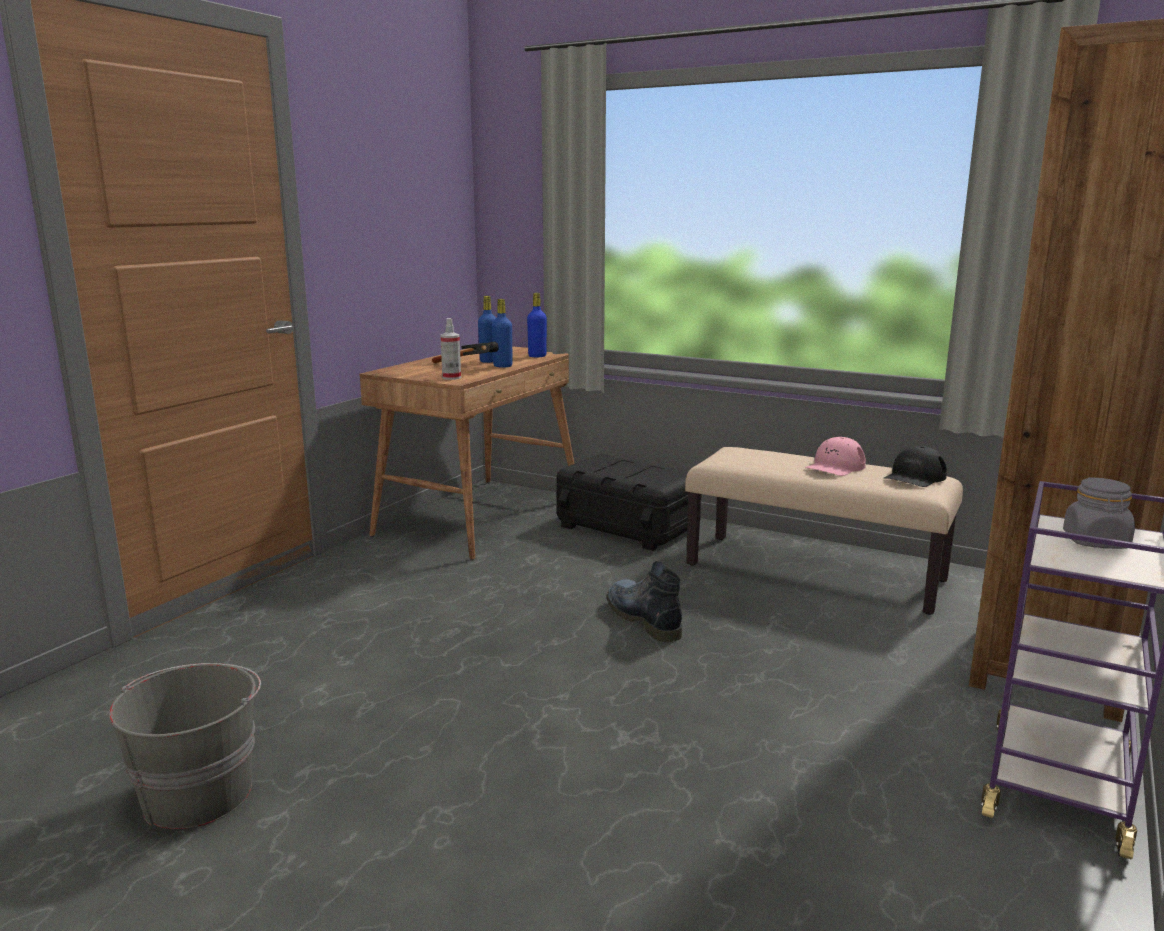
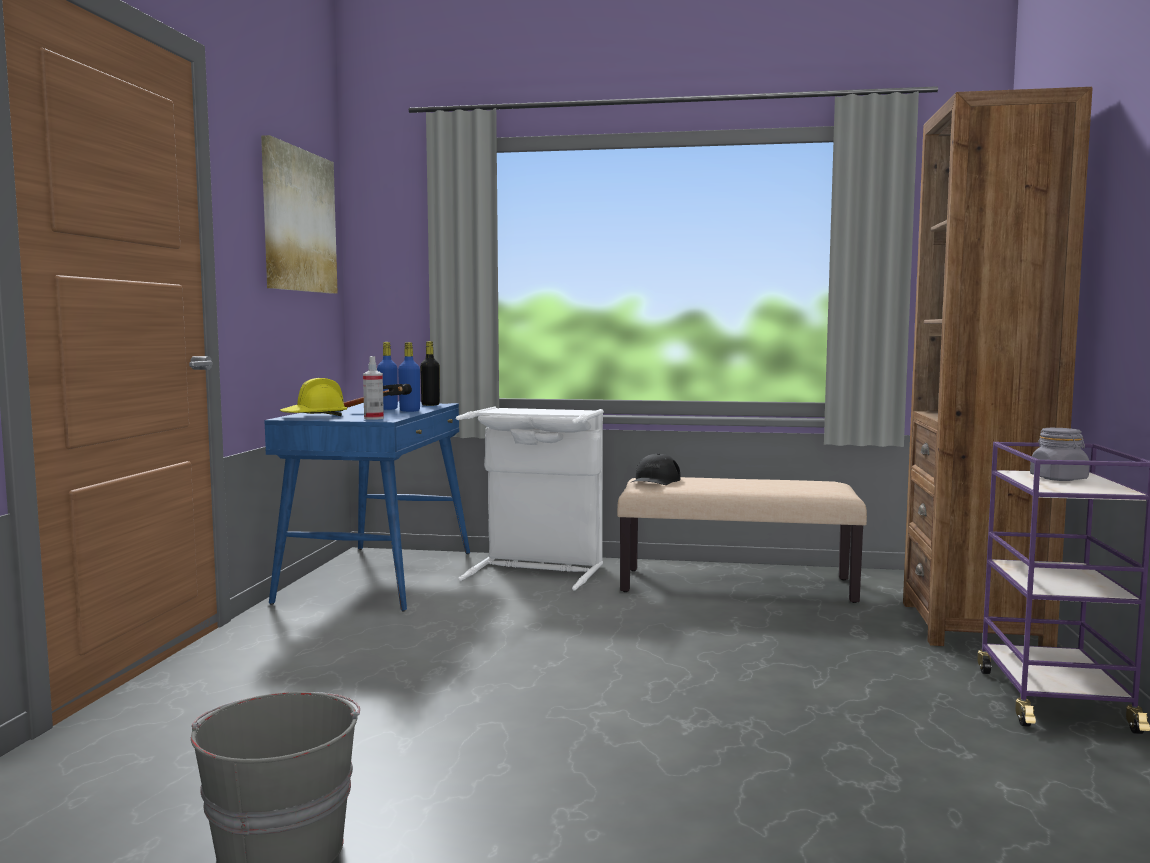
camera: 20 degrees left, 10 degrees down
brown desk [359,346,574,560] -> blue desk [264,401,470,611]
blue bottle [527,293,547,357] -> black bottle [420,341,440,406]
black storage box [556,454,702,551] -> white laundry basket [456,407,604,591]
boot [607,561,682,642] -> none
pink cap [805,437,866,476] -> none
black cap [884,446,947,487] -> black cap moved to [632,453,681,485]
none -> picture [261,135,338,293]
none -> yellow hard hat [280,378,347,416]

